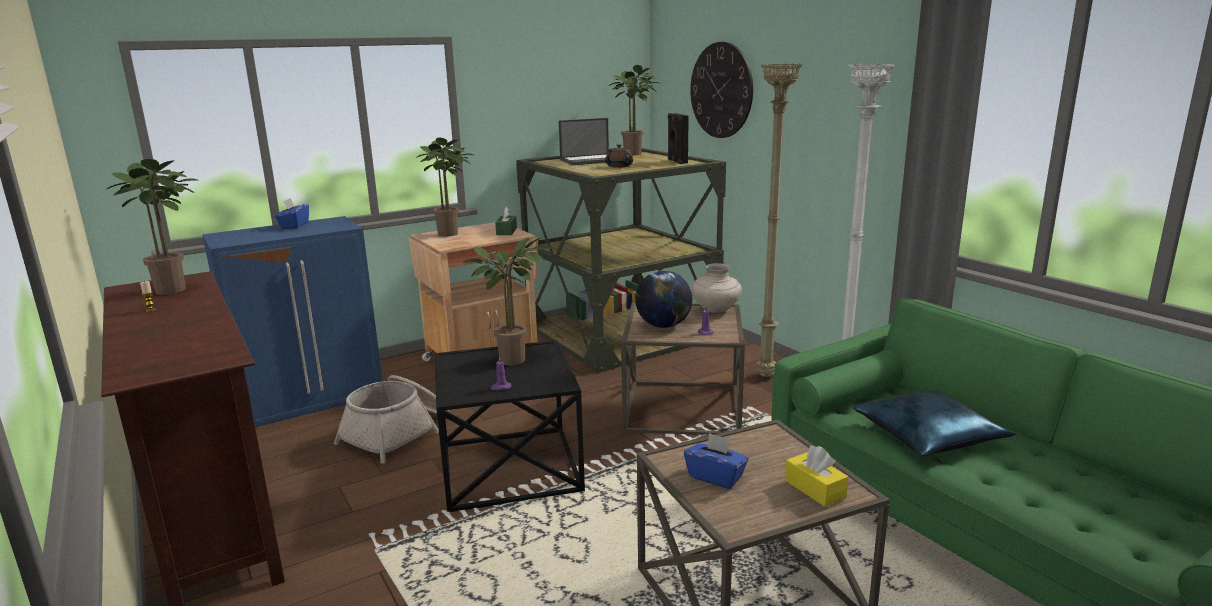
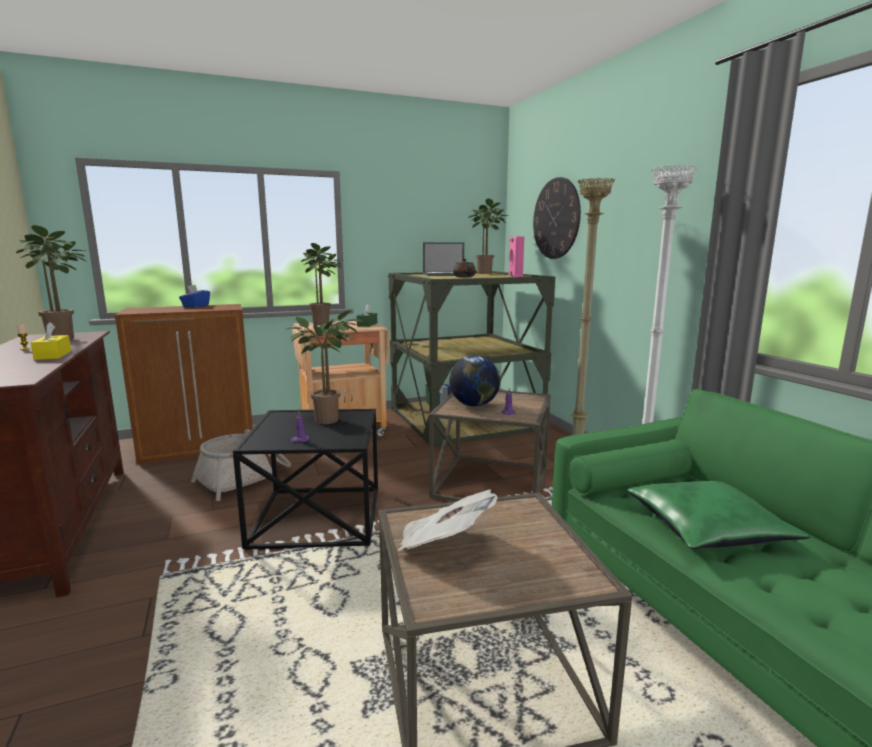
camera: 10 degrees right, 5 degrees down
blue cabinet [202,216,383,427] -> brown cabinet [115,304,253,464]
black speaker [668,113,689,164] -> pink speaker [509,236,524,277]
blue tissue box [684,433,749,489] -> newspaper [398,490,498,551]
beige vase [691,263,742,313] -> none
yellow tissue box [785,446,848,507] -> yellow tissue box moved to [31,322,71,360]
blue pillow [853,390,1016,456] -> green pillow [627,481,811,549]

